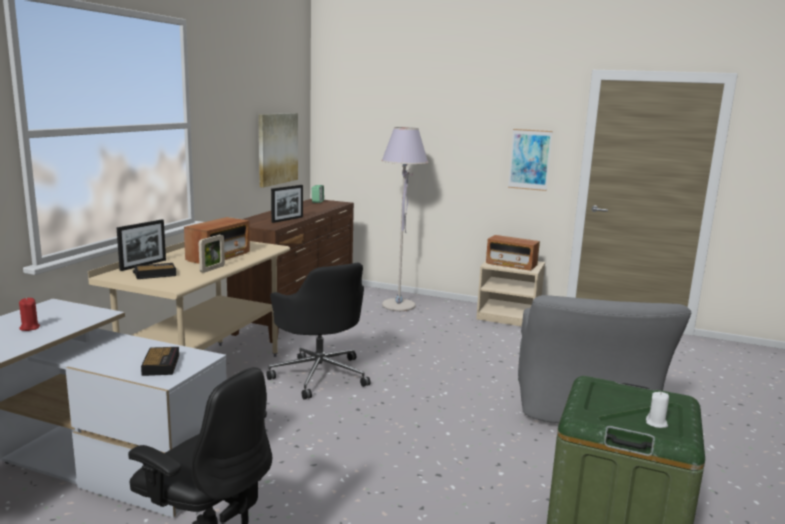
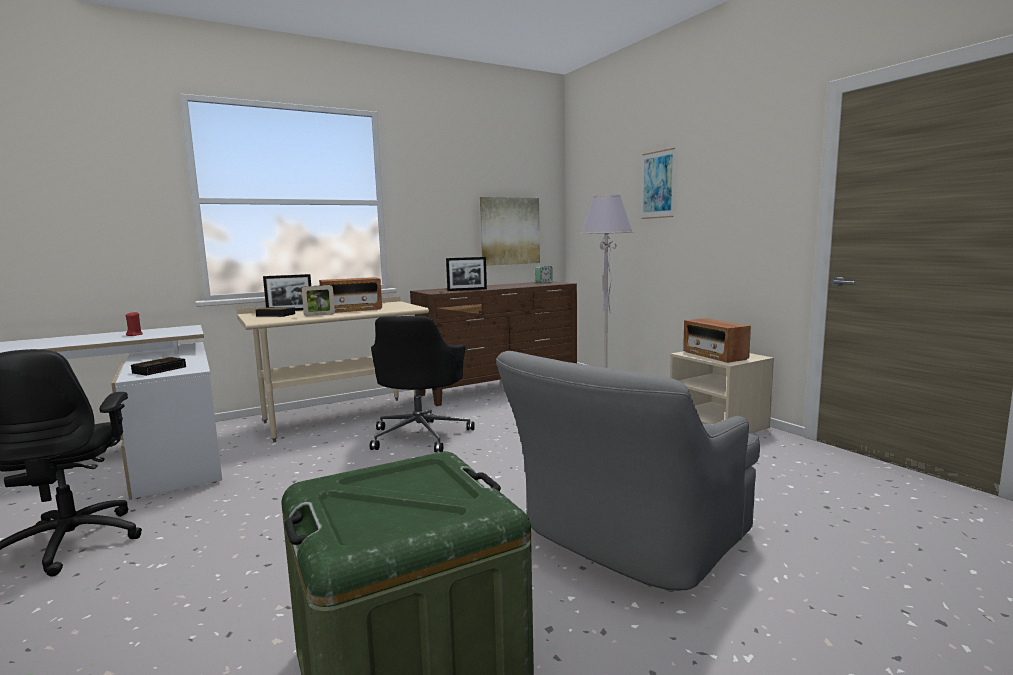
camera: 40 degrees right, 5 degrees down
picture [508,129,553,191] -> picture moved to [641,148,675,219]
white candle [646,392,669,428] -> none

